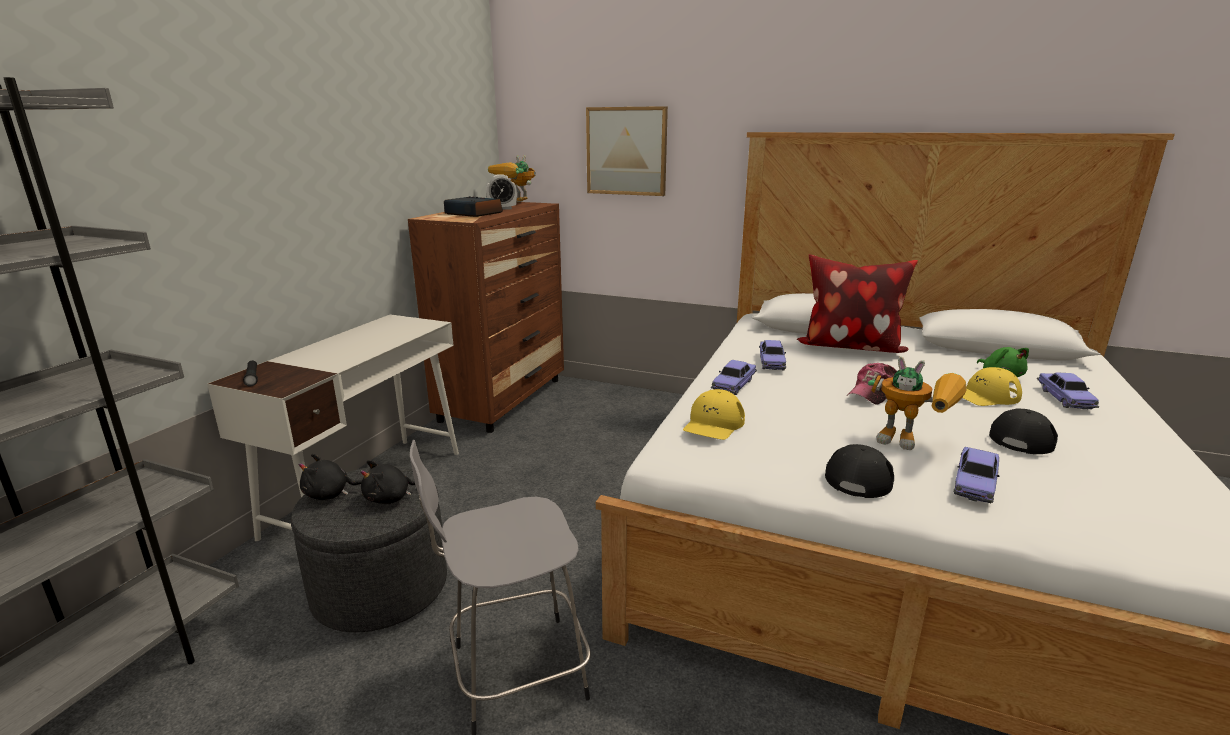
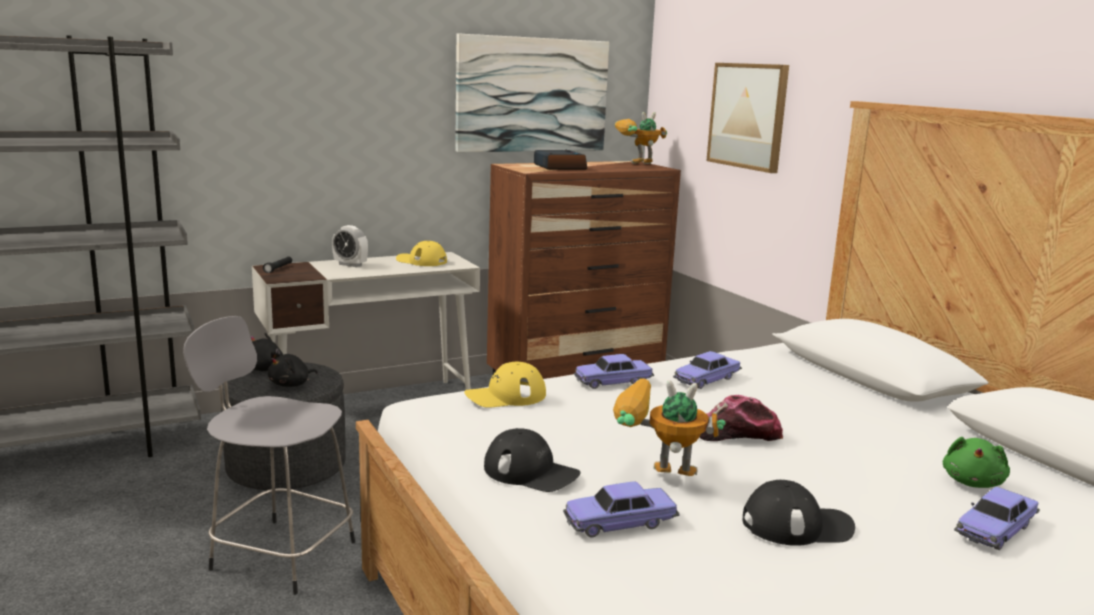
camera: 40 degrees right, 5 degrees down
black plush toy [360,460,415,504] -> black plush toy turned 60 degrees counterclockwise [268,351,318,387]
alarm clock [486,174,517,210] -> alarm clock moved to [332,225,368,267]
pillow [797,254,918,353] -> none
black cap [825,444,894,498] -> black cap turned 45 degrees clockwise [484,428,580,492]
toy robot [868,356,967,450] -> toy robot turned 120 degrees clockwise [613,379,726,476]
yellow cap [962,367,1022,406] -> yellow cap moved to [396,241,447,266]
none -> picture [455,34,609,152]

